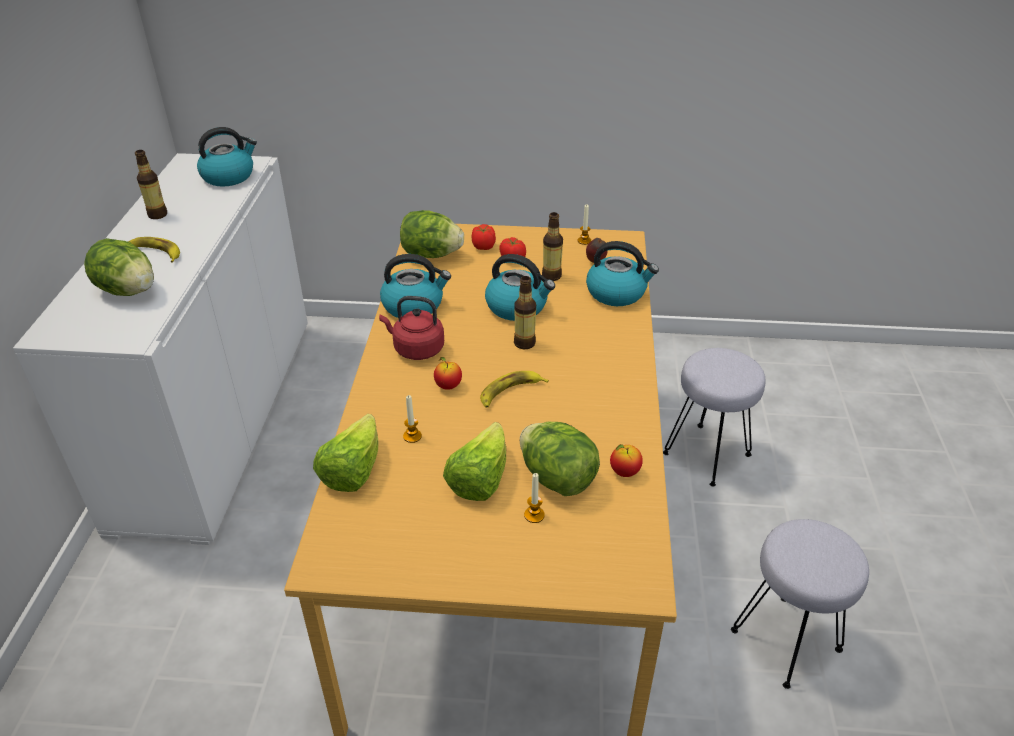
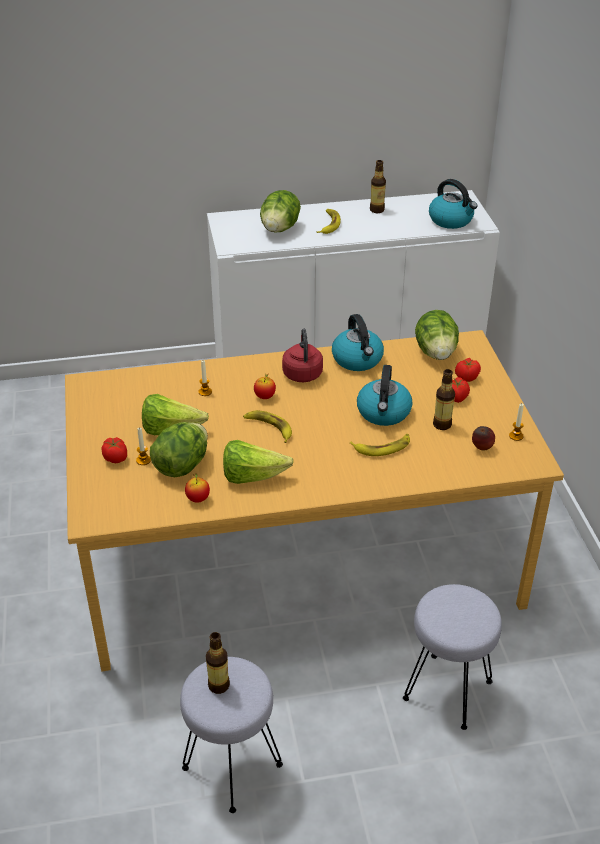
camera: 75 degrees right, 0 degrees up
lettuce [313,414,379,492] -> lettuce moved to [223,440,294,484]
bottle [514,276,536,349] -> bottle moved to [206,632,230,694]
kettle [586,241,659,306] -> none
none -> tomato [102,437,127,463]
none -> banana [350,434,410,456]

